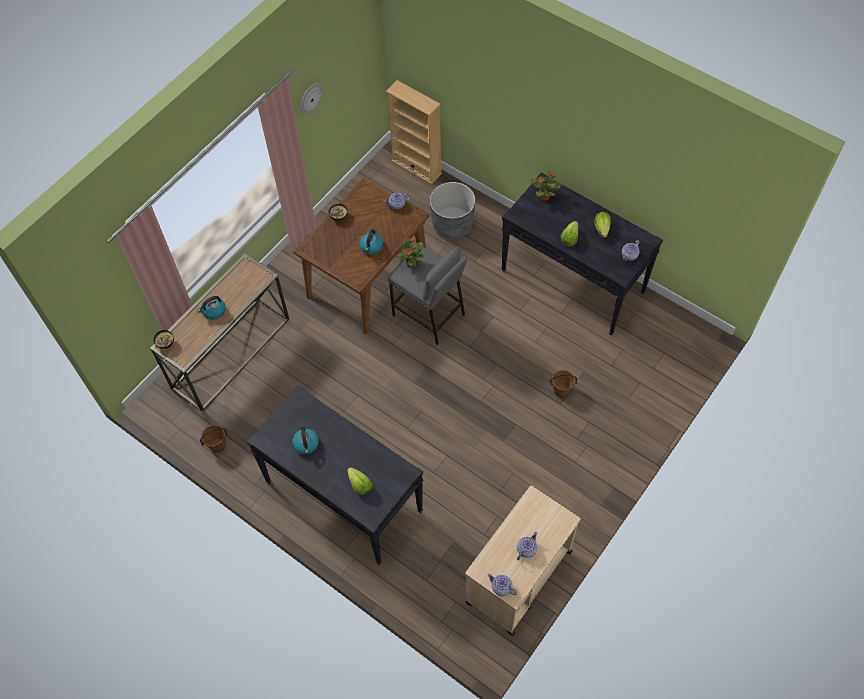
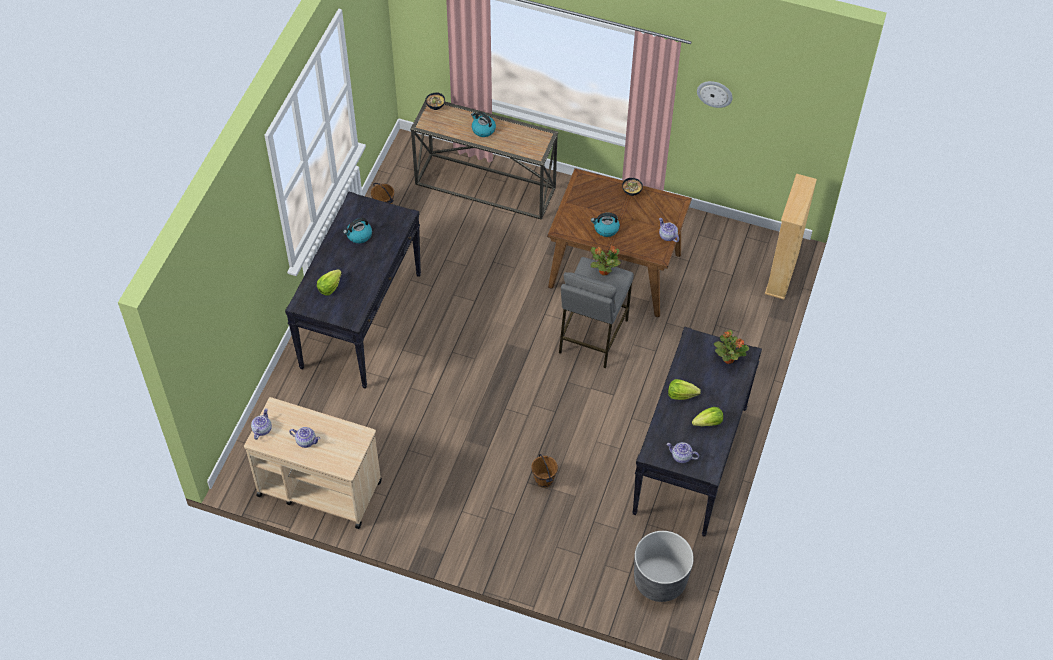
camera: 70 degrees right, 5 degrees down
grey planter [430,182,475,239] -> grey planter moved to [634,531,694,602]

